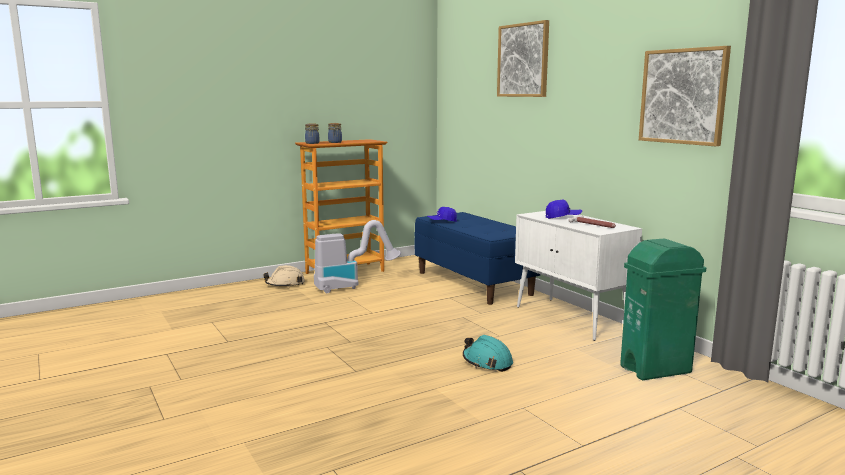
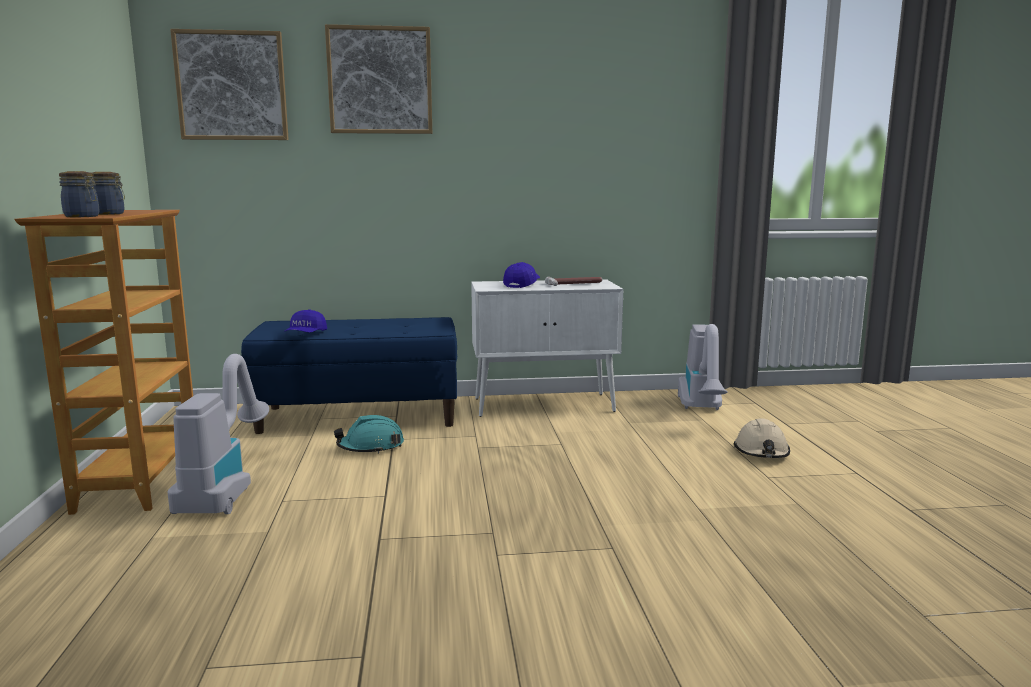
camera: 65 degrees left, 0 degrees up
beige hard hat [263,265,305,287] -> beige hard hat moved to [734,418,790,458]
turquoise hard hat [463,335,513,372] -> turquoise hard hat moved to [334,415,404,454]
green trash can [620,239,706,380] -> vacuum cleaner [678,324,728,410]
picture [639,46,731,147] -> picture moved to [170,29,289,140]

